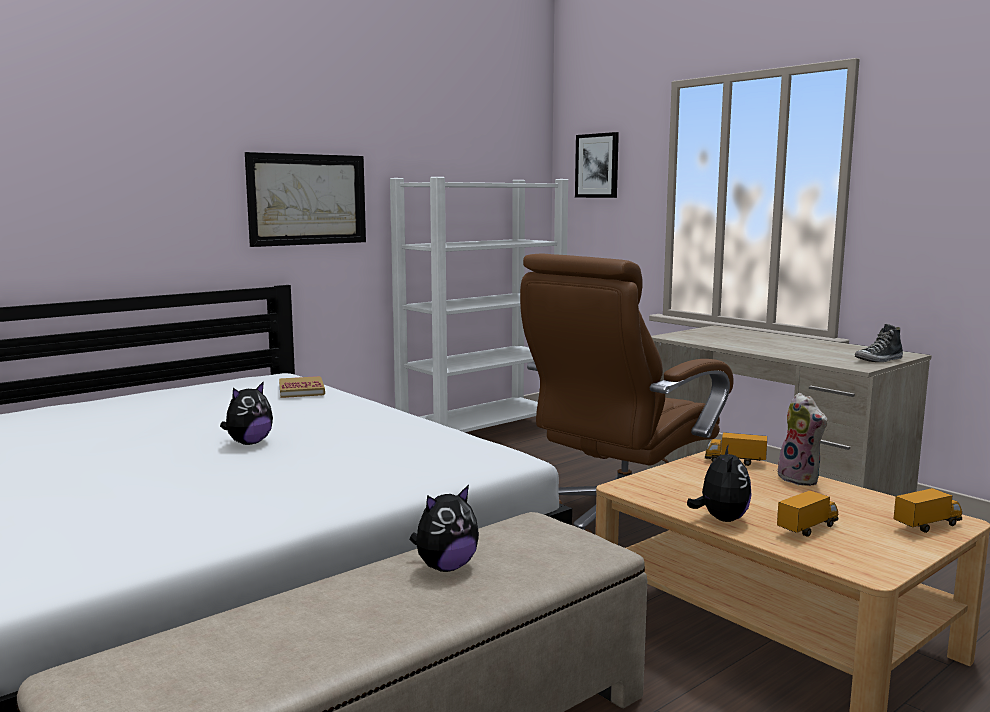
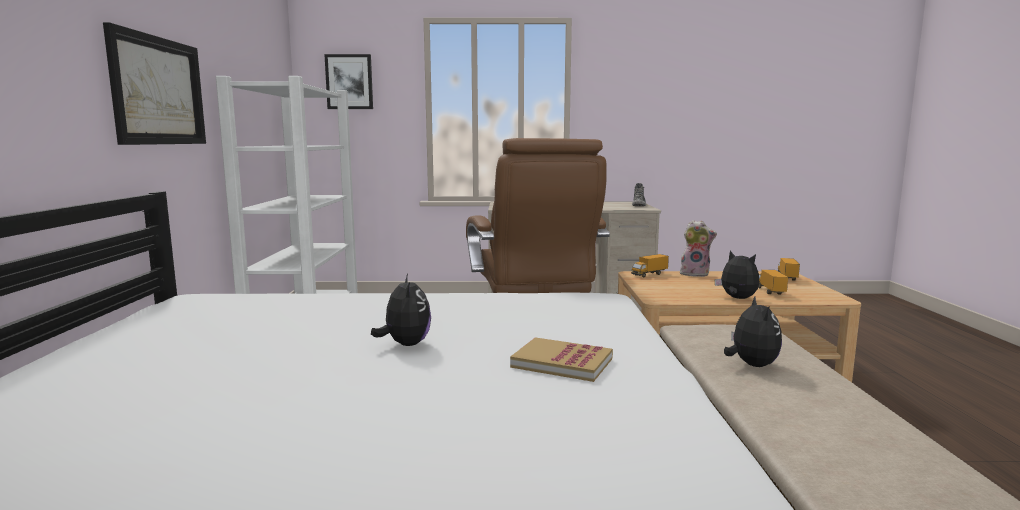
camera: 50 degrees left, 0 degrees up
book [279,376,325,398] -> book moved to [510,337,613,382]

